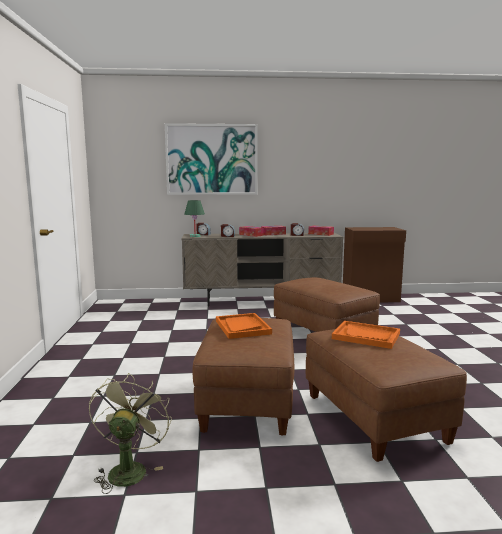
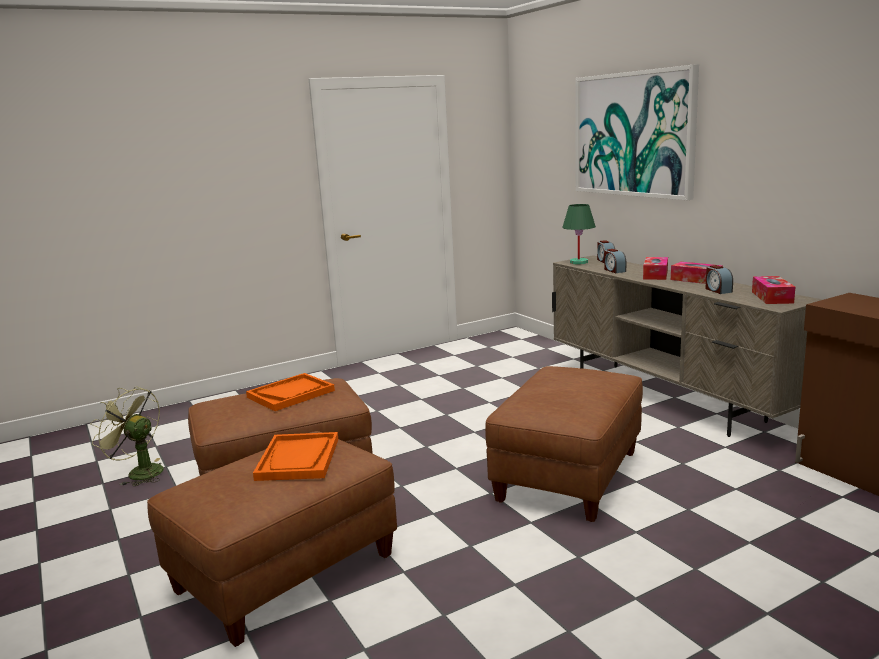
camera: 65 degrees right, 5 degrees up
green fan [89,373,172,494] -> green fan turned 135 degrees counterclockwise [90,386,164,486]

